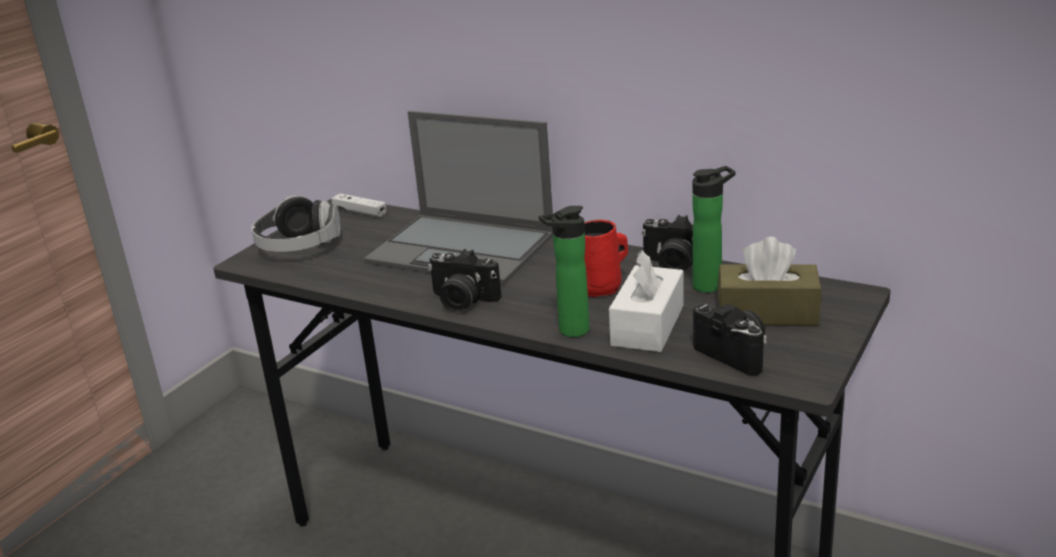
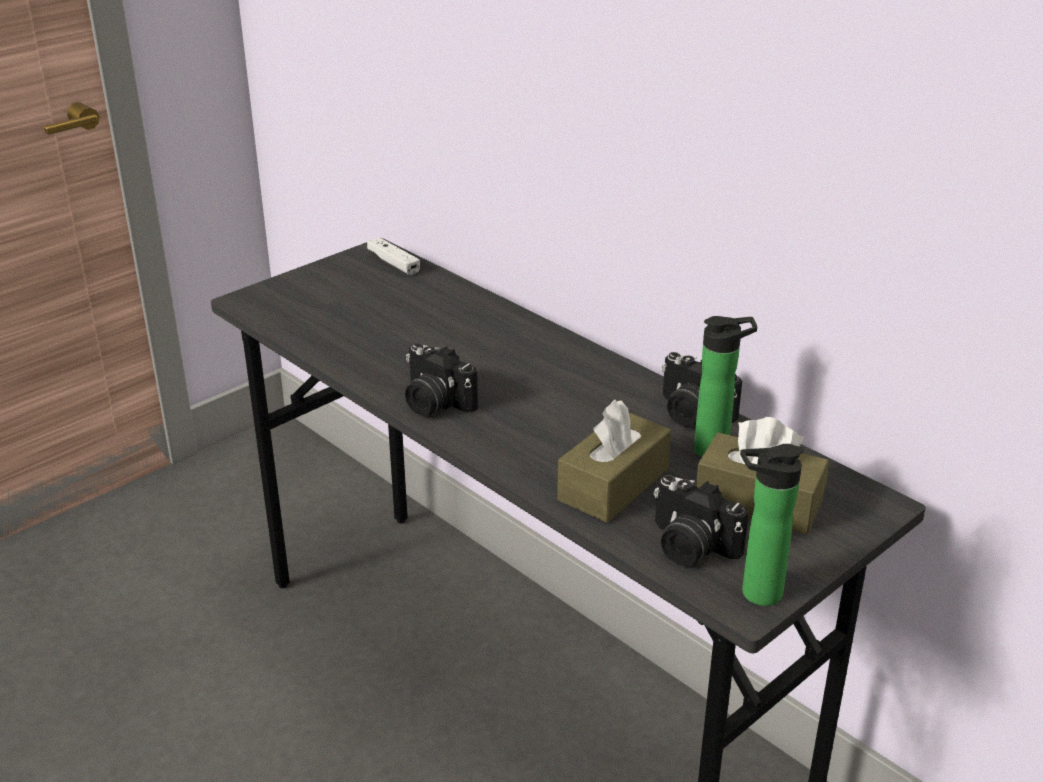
camera: 15 degrees right, 5 degrees up
headphones [251,195,340,252] -> none
laptop [364,111,553,285] -> none
bottle [538,206,589,337] -> bottle moved to [740,444,804,606]
red mug [584,220,628,297] -> none
white tissue box [609,250,684,352] -> brown tissue box [557,400,672,522]
camera [693,303,767,376] -> camera turned 150 degrees clockwise [654,475,749,566]

